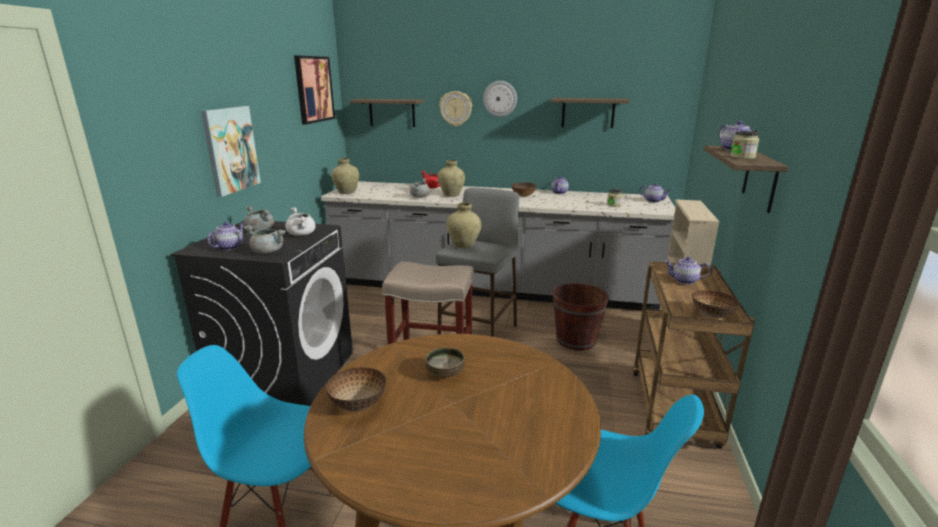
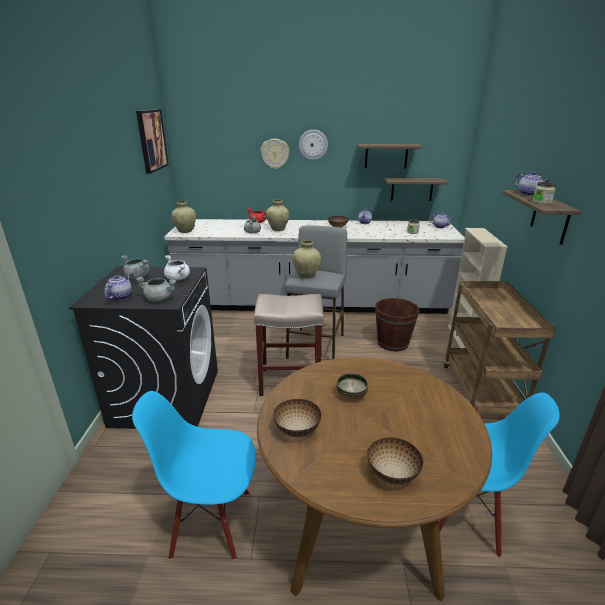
camera: 10 degrees left, 5 degrees up
picture [201,106,261,197] -> none
shelf [350,99,424,127] -> shelf moved to [384,178,448,201]
teapot [664,257,711,285] -> none
bowl [692,290,740,318] -> bowl moved to [367,437,424,485]

